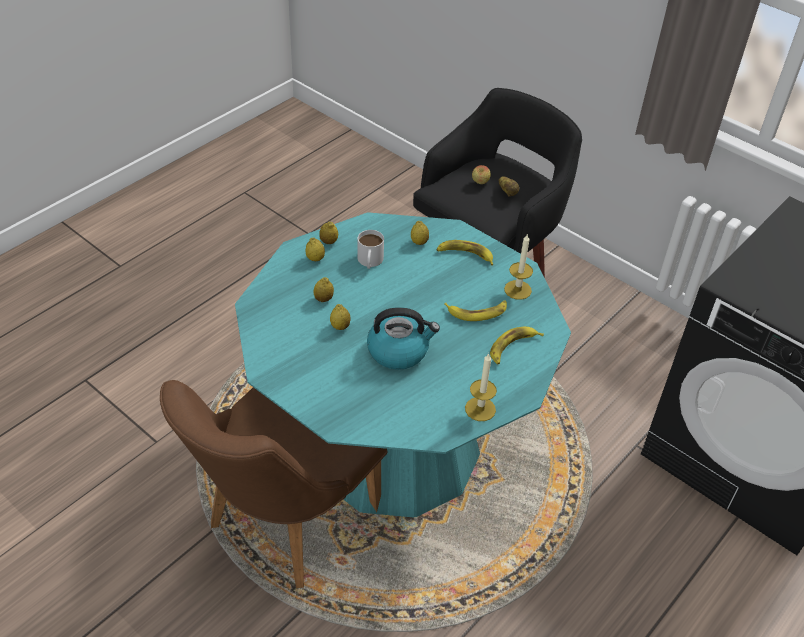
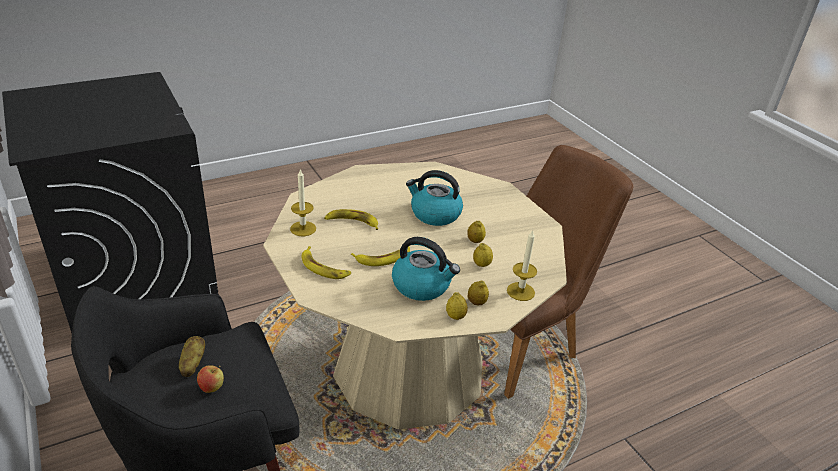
camera: 160 degrees left, 10 degrees down
turquoise dining table [235,212,571,517] -> beige dining table [263,162,567,429]
white mug [358,230,384,269] -> kettle [392,237,460,301]
lemon [411,221,429,245] -> none
candle [465,353,497,421] -> candle moved to [507,230,537,301]
banana [490,327,544,364] -> banana moved to [351,247,410,266]

